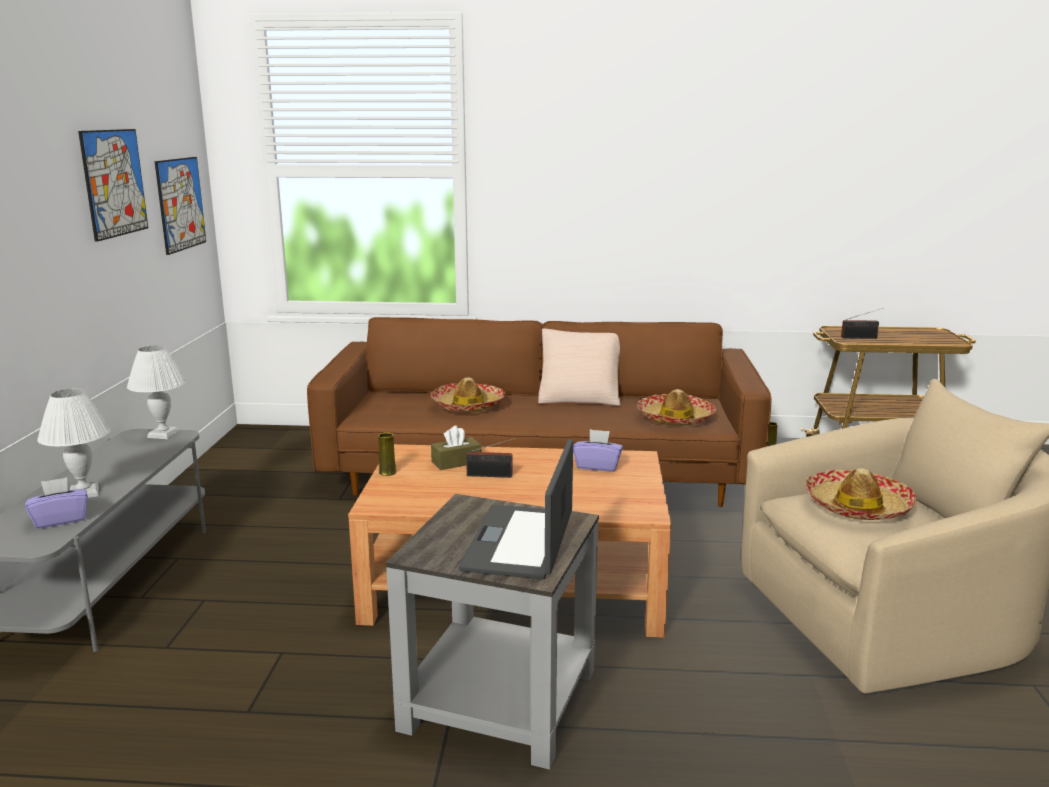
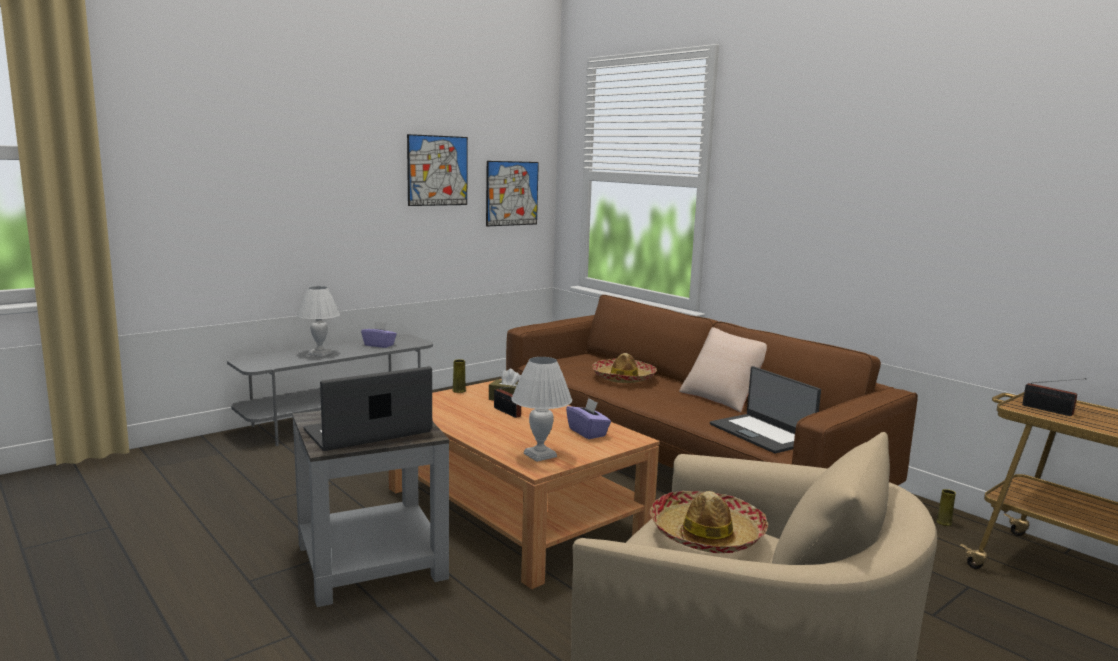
camera: 45 degrees right, 5 degrees down
purple tissue box [25,477,88,529] -> purple tissue box moved to [361,321,397,348]
white table lamp [127,345,186,439] -> white table lamp moved to [511,357,572,462]
hat [637,389,716,426] -> laptop [710,366,821,454]

